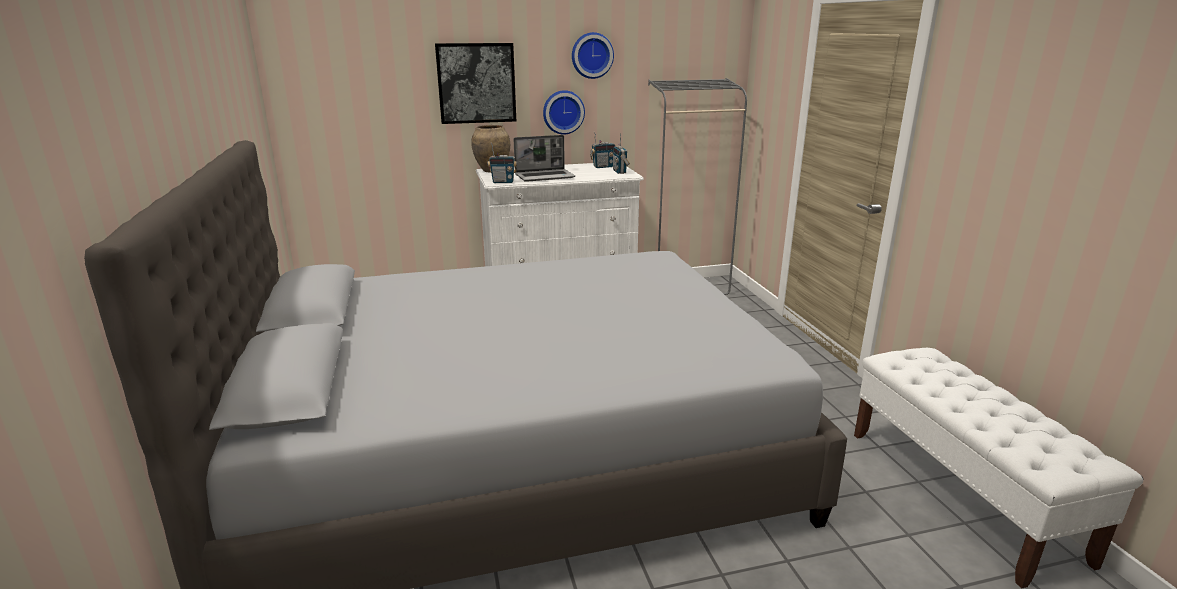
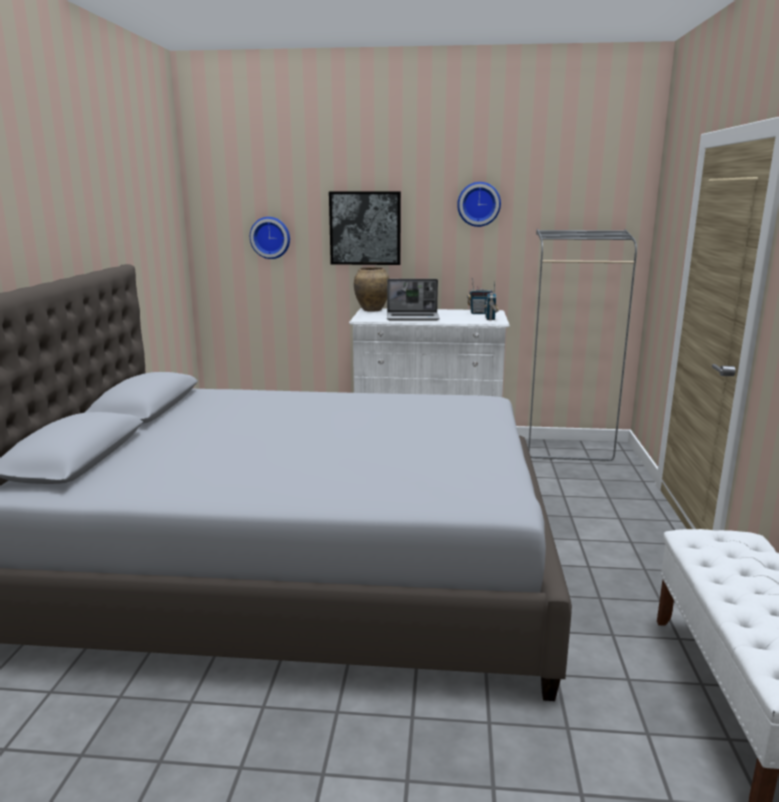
camera: 20 degrees right, 5 degrees down
radio [487,142,517,183] -> none
wall clock [543,90,585,134] -> wall clock moved to [250,217,290,259]

